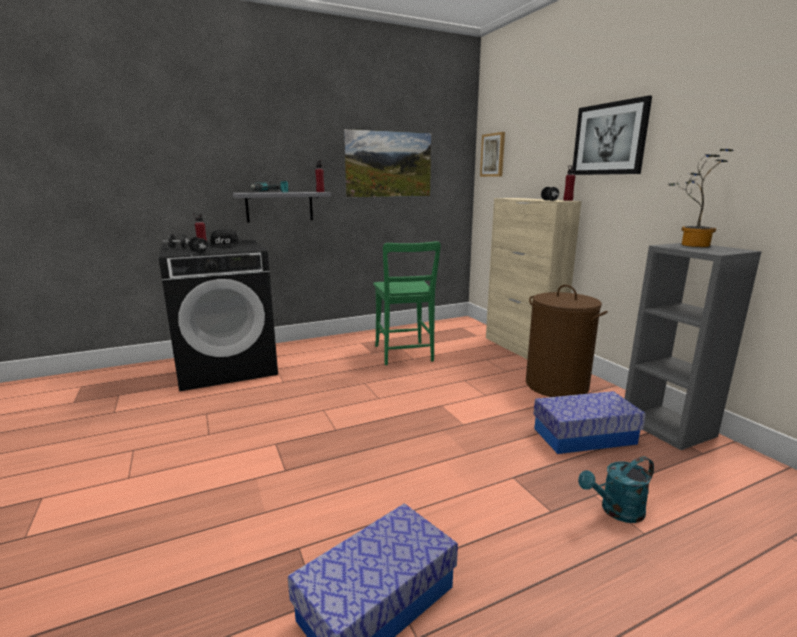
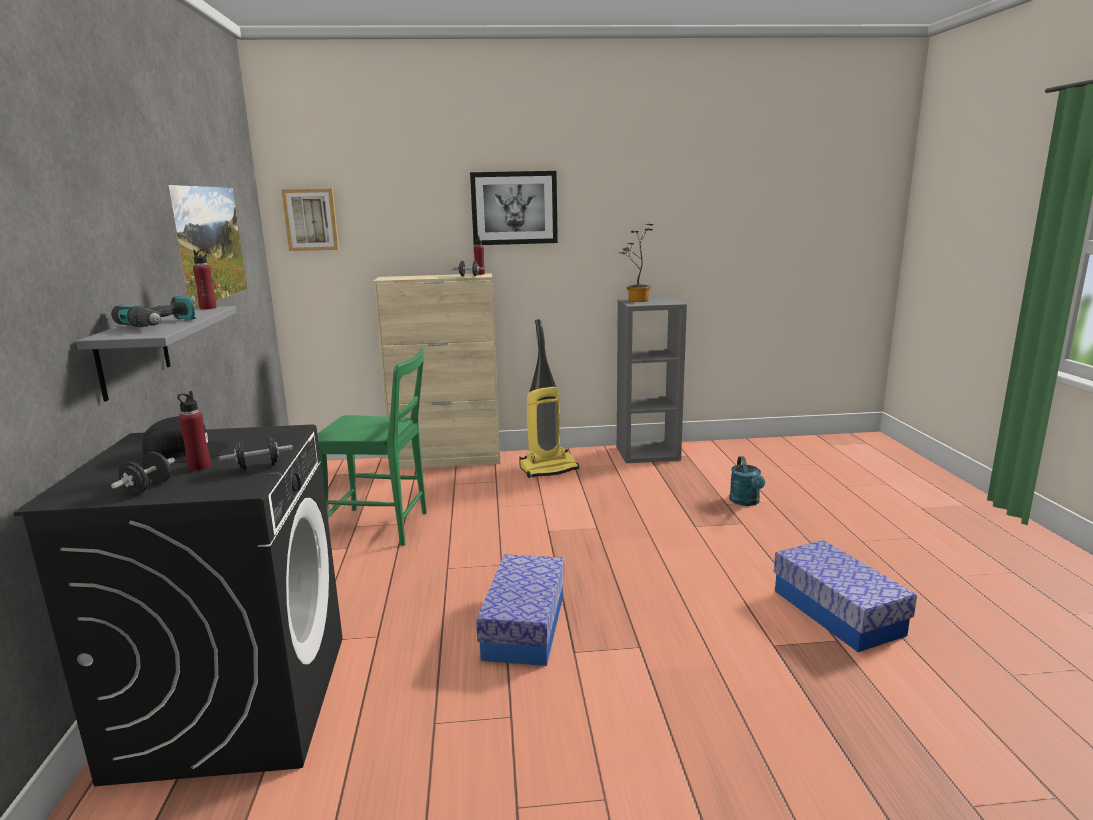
camera: 70 degrees left, 0 degrees up
brown laundry basket [526,285,608,397] -> vacuum cleaner [519,319,579,478]
storage box [534,391,646,454] -> storage box moved to [476,554,564,666]

